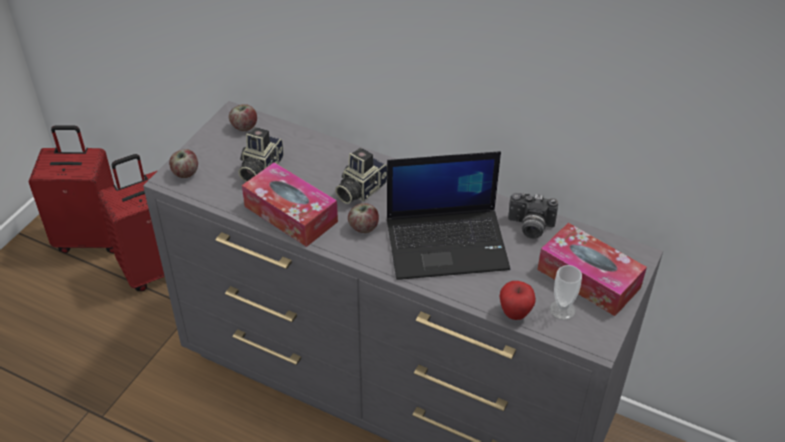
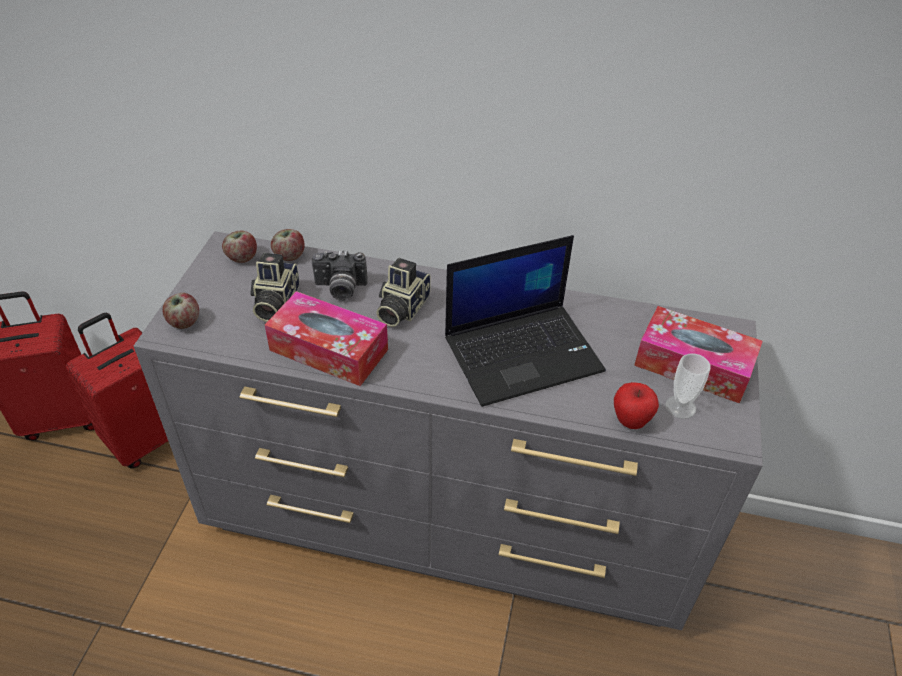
camera: 15 degrees left, 0 degrees up
apple [348,203,379,233] -> apple moved to [271,229,305,261]
camera [508,193,558,239] -> camera moved to [312,250,368,301]

